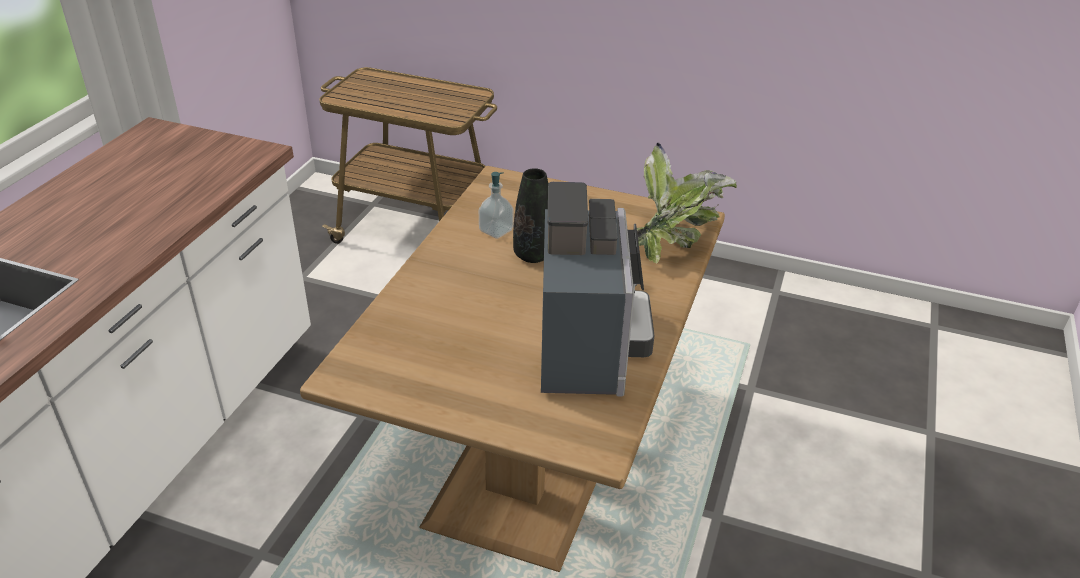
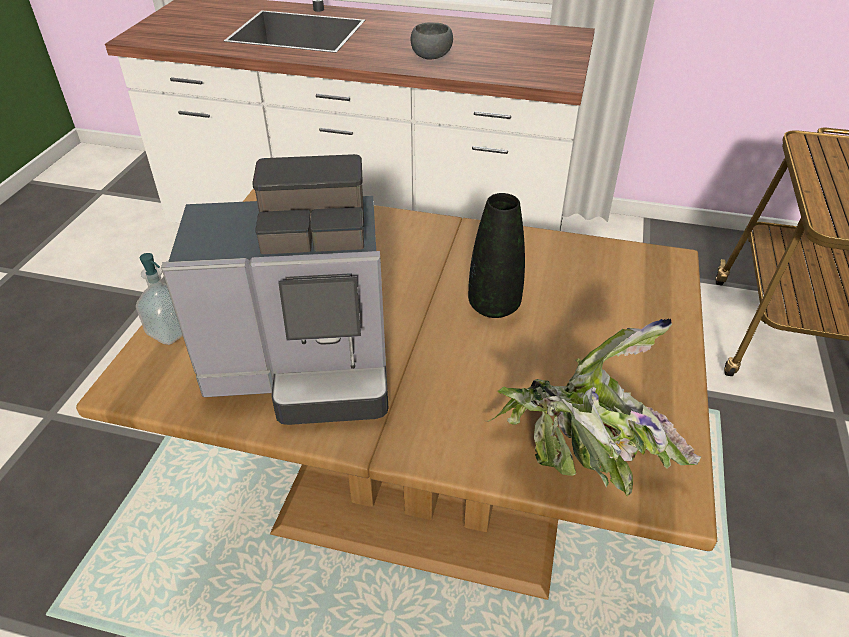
camera: 85 degrees right, 5 degrees up
soap dispenser [479,172,514,239] -> soap dispenser moved to [136,253,183,345]
none -> grey bowl [411,22,453,59]

